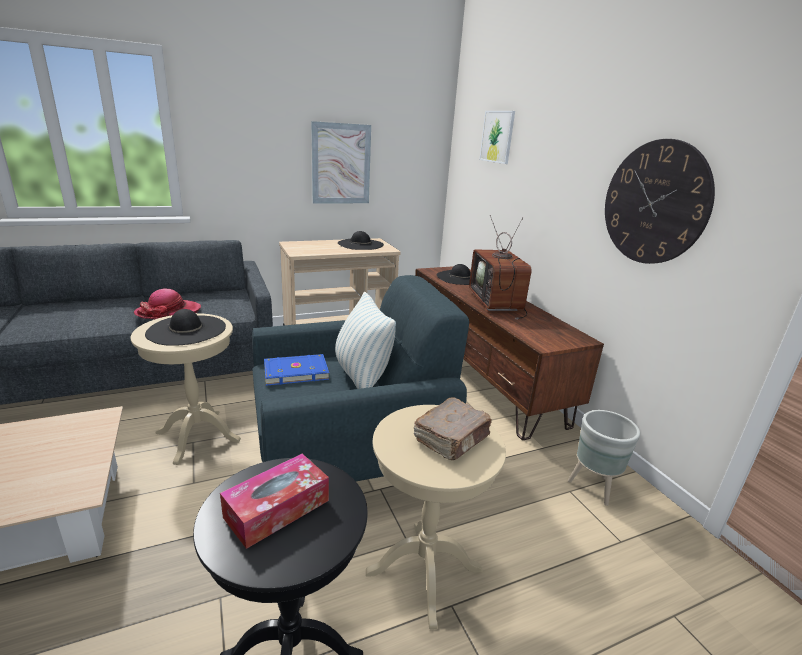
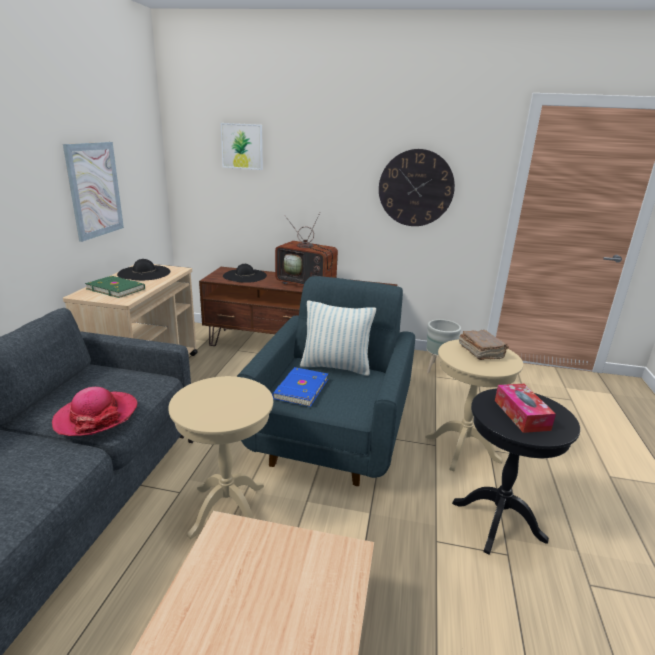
camera: 55 degrees left, 0 degrees up
black hat [145,309,226,346] -> none
none -> green book [85,276,145,298]

